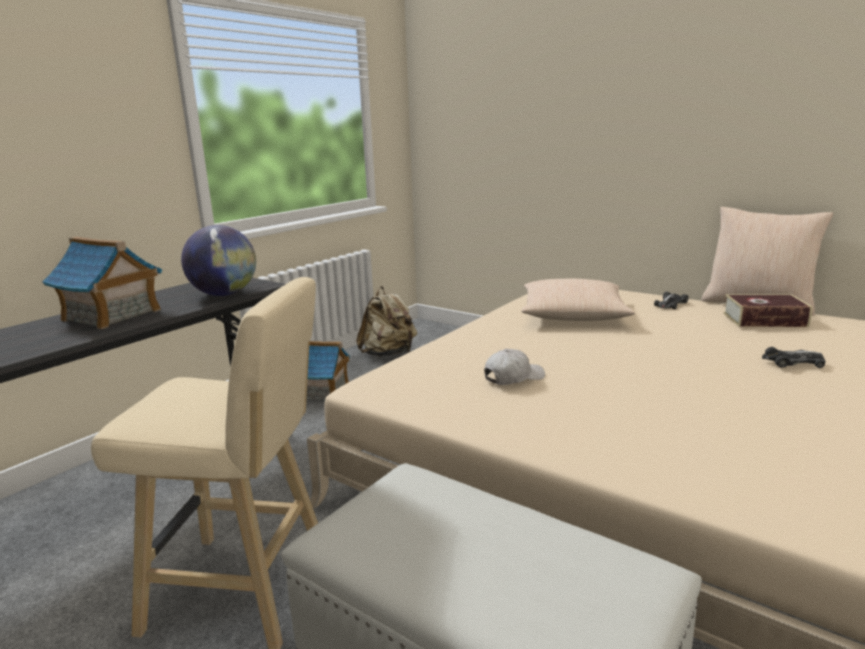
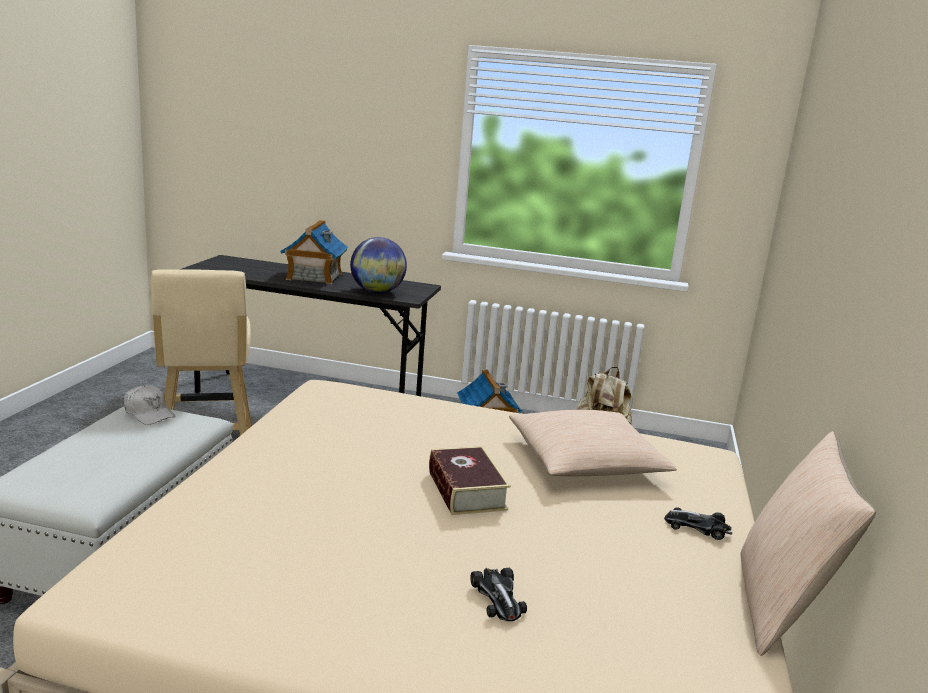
camera: 65 degrees right, 0 degrees up
white cap [484,349,545,385] -> white cap moved to [124,385,176,425]
book [723,294,813,327] -> book moved to [429,446,511,515]

